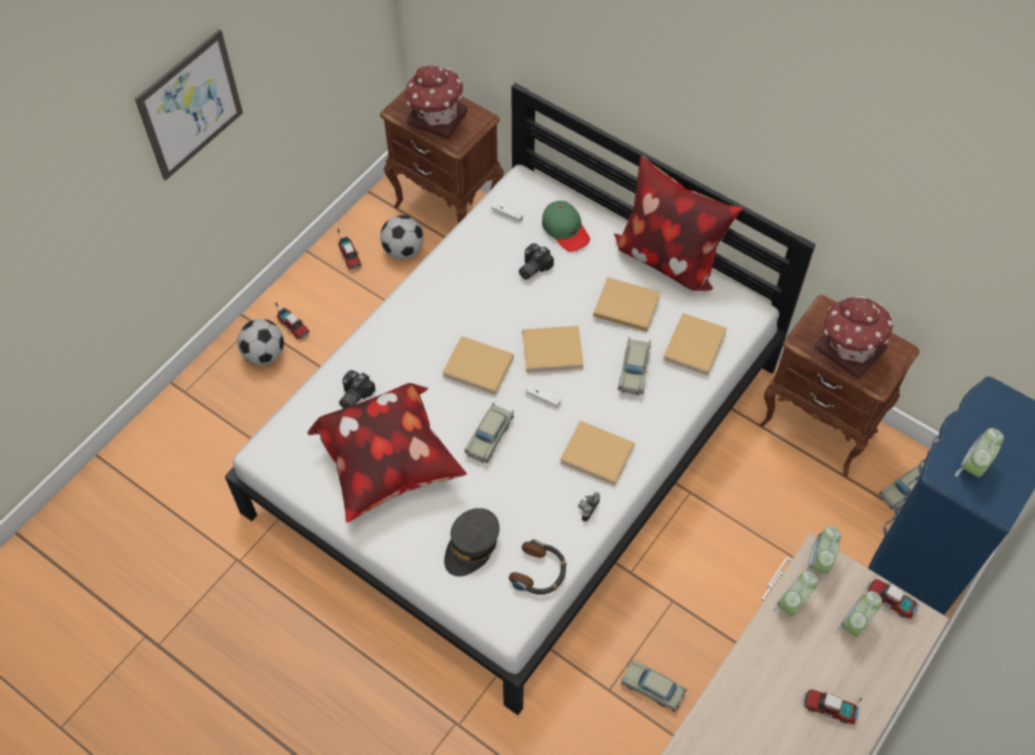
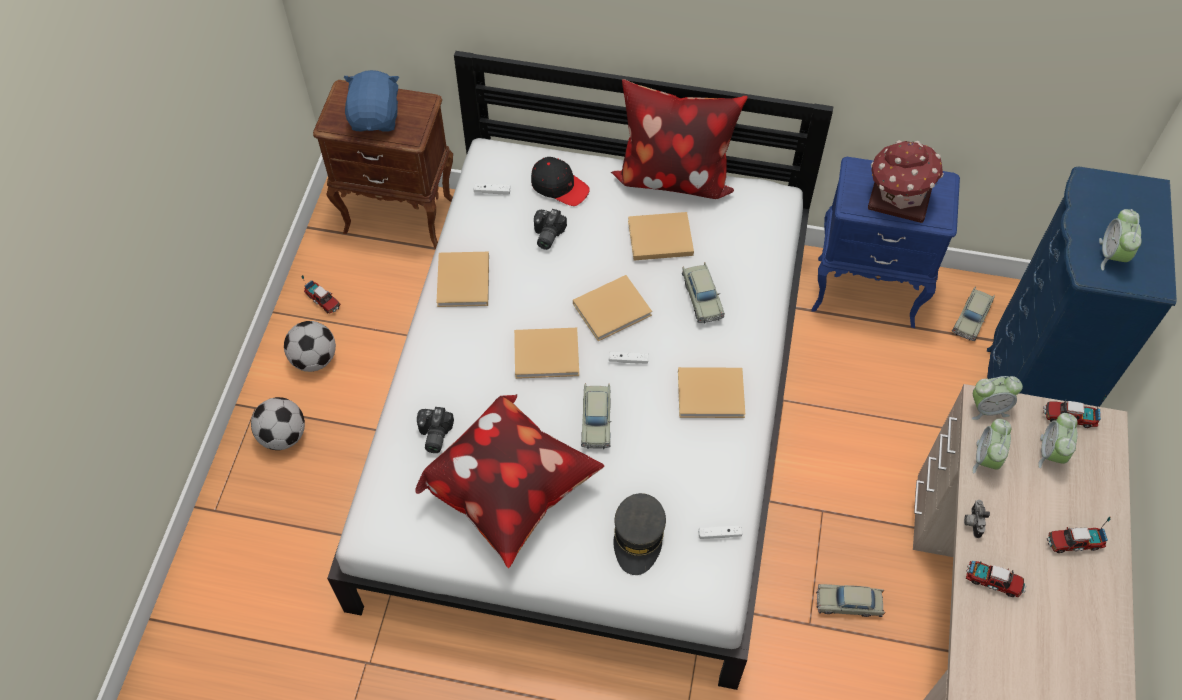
camera: 25 degrees left, 0 degrees up
picture [135,29,243,181] -> none
toy truck [276,303,309,339] -> toy truck moved to [966,561,1026,597]
football [380,215,424,259] -> football moved to [284,321,336,372]
toy house [405,65,468,139] -> blue plush toy [344,70,399,132]
headphones [509,540,566,595] -> white game controller [699,525,742,539]
green cap [542,201,590,252] -> black cap [531,157,590,206]
camera [578,492,600,522] -> camera moved to [964,500,990,538]
beige book [663,313,727,376] -> beige book moved to [437,252,489,307]
brown nightstand [758,295,919,478] -> blue nightstand [811,157,960,328]
alarm clock [806,526,841,574] -> alarm clock turned 90 degrees counterclockwise [972,376,1023,420]

